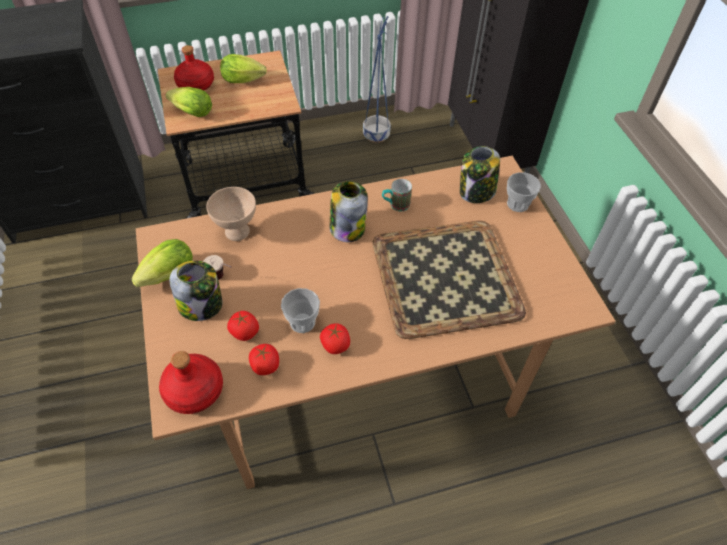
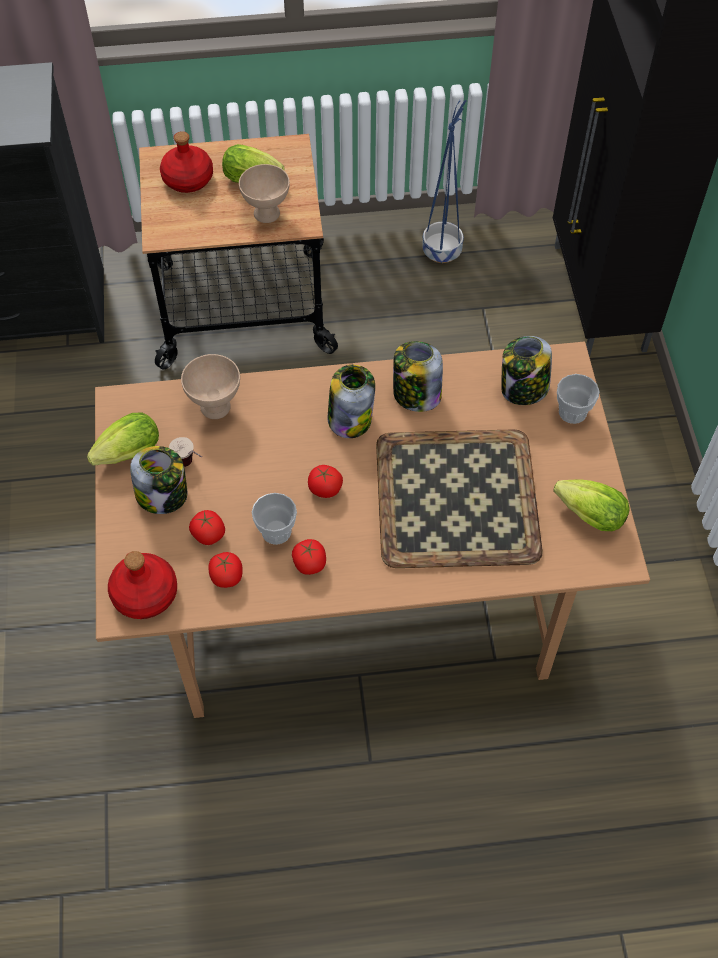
camera: 10 degrees right, 5 degrees up
lettuce [165,87,212,117] -> lettuce moved to [553,480,630,531]
mug [382,179,412,212] -> jar [393,341,443,412]
none -> beige bowl [239,164,290,223]
none -> tomato [308,465,343,498]

